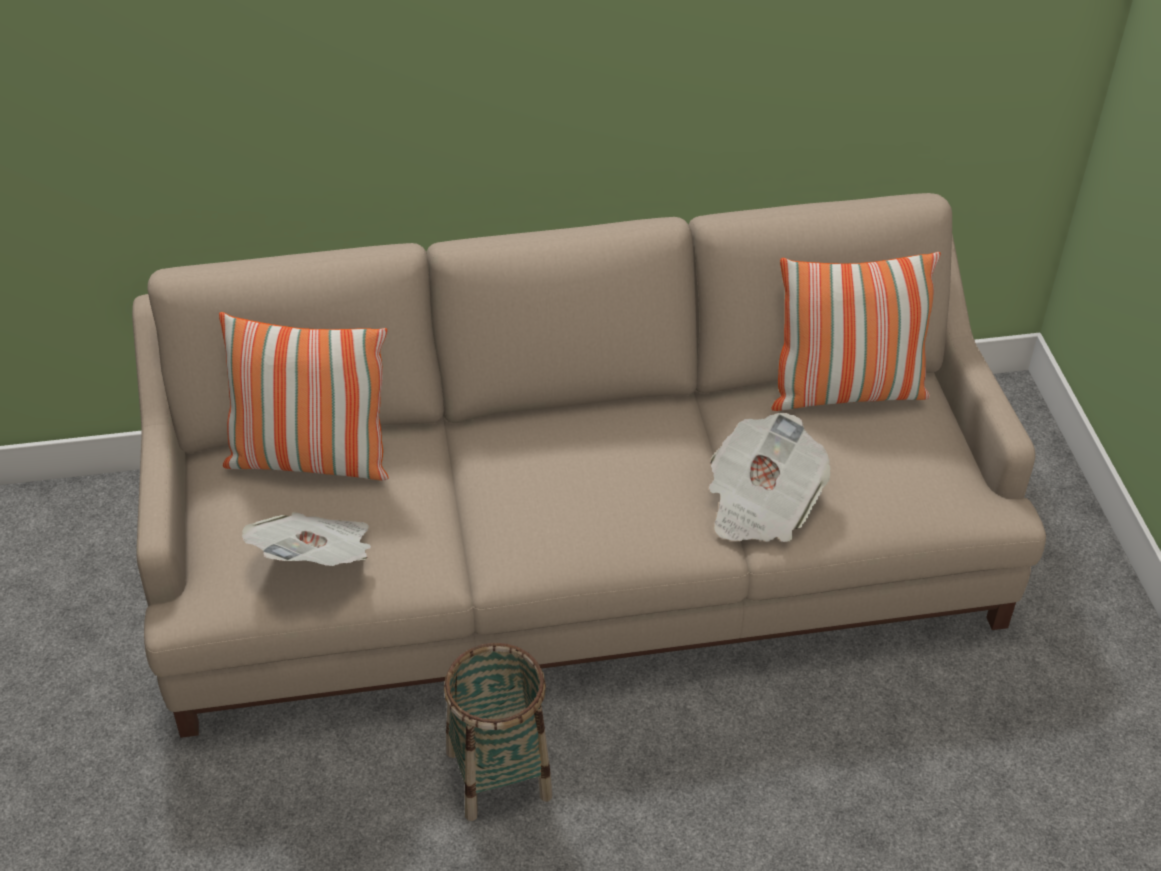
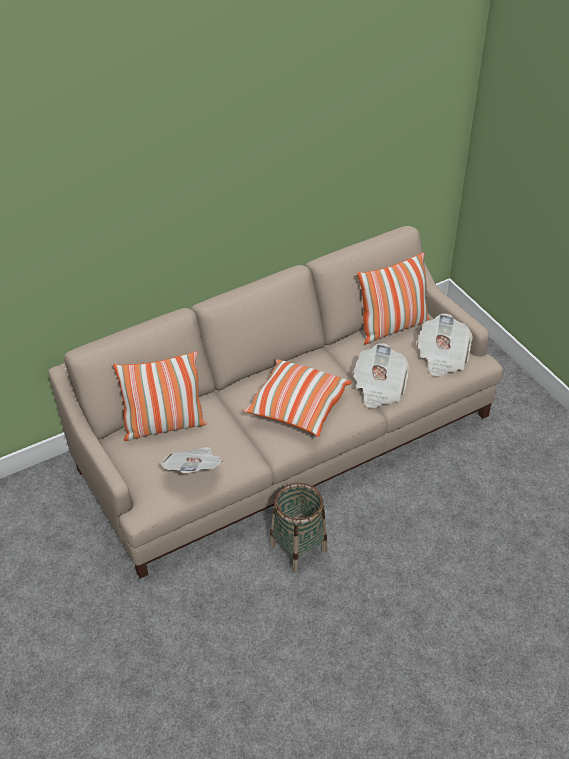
camera: 20 degrees left, 0 degrees up
none -> pillow [244,360,352,437]
none -> newspaper [417,314,473,376]

